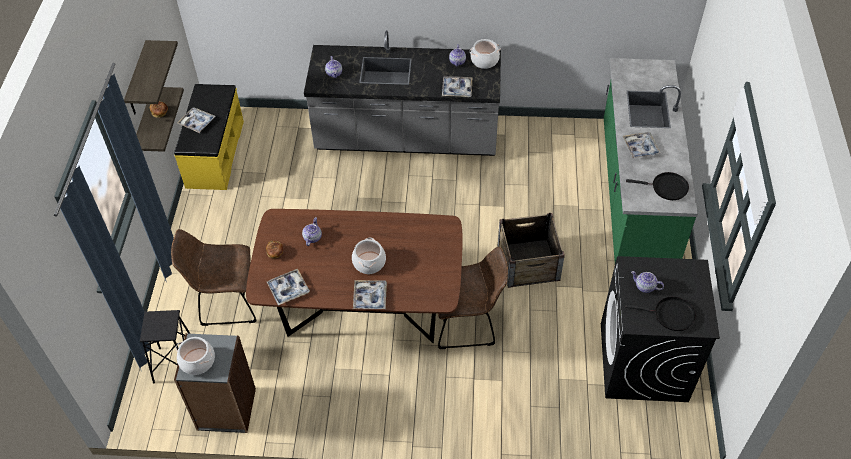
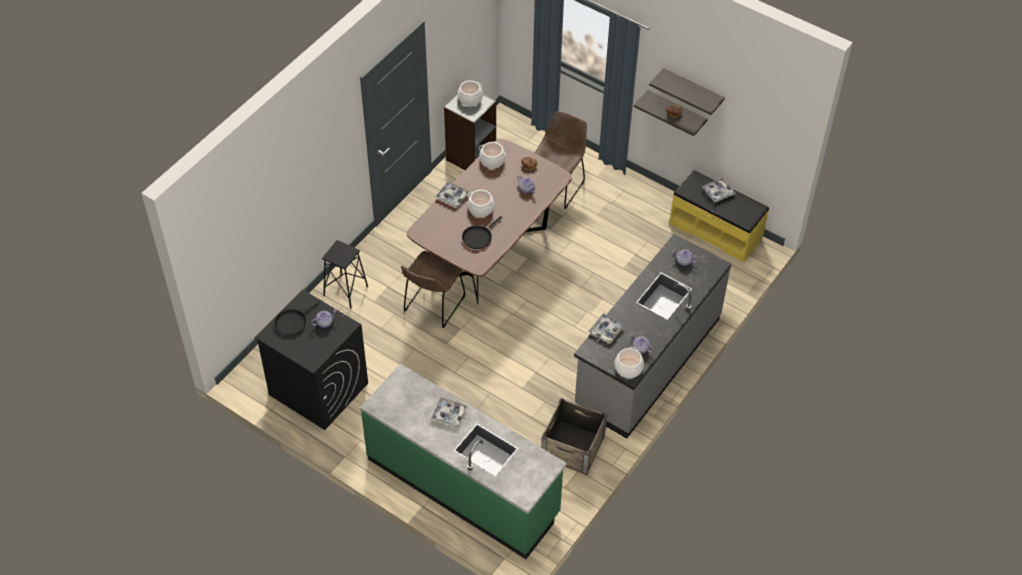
camera: 120 degrees right, 0 degrees up
black stool [140,310,191,383] -> black stool moved to [322,240,368,309]
tray [267,269,310,305] -> cooking pot [479,142,506,168]
crate [498,213,565,288] -> crate moved to [541,398,607,475]
black frying pan [626,172,689,200] -> black frying pan moved to [462,216,502,249]

